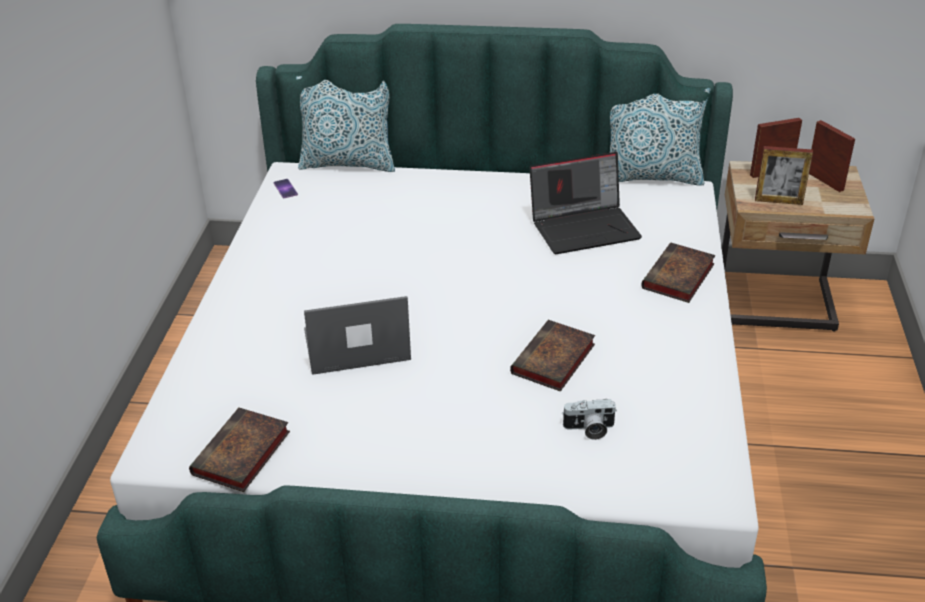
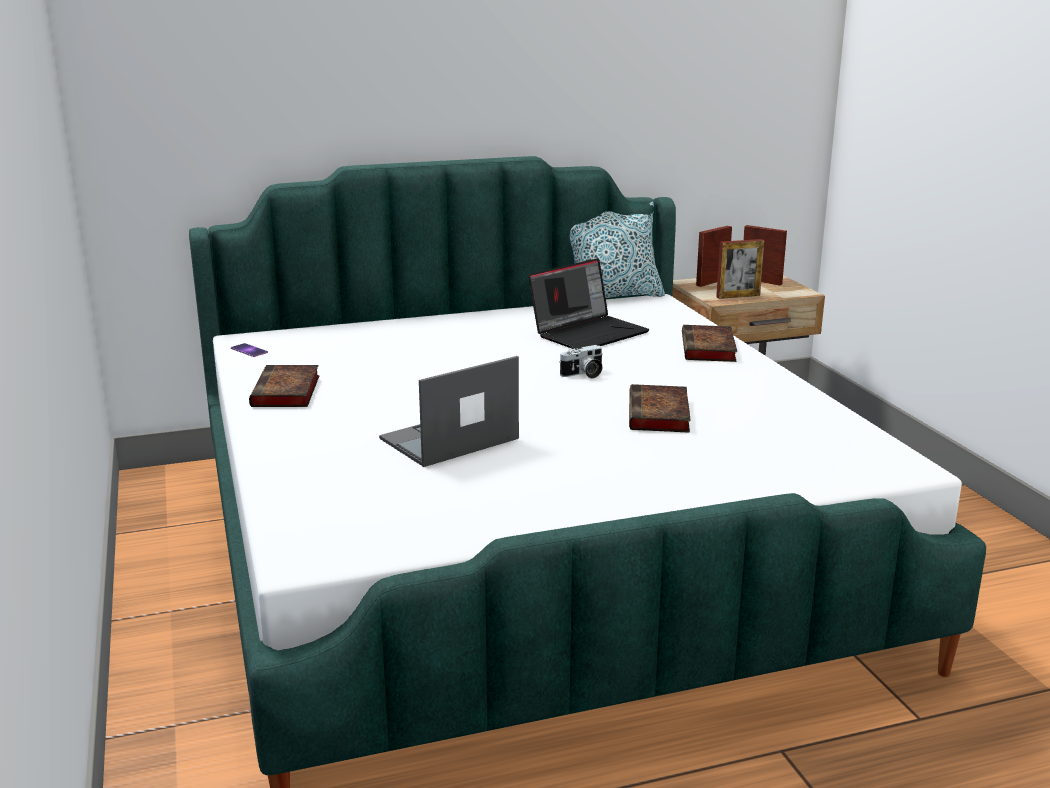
camera: 25 degrees left, 15 degrees down
book [189,408,290,492] -> book moved to [249,365,319,407]
pillow [296,76,395,172] -> none
camera [562,399,616,440] -> camera moved to [559,345,602,378]

